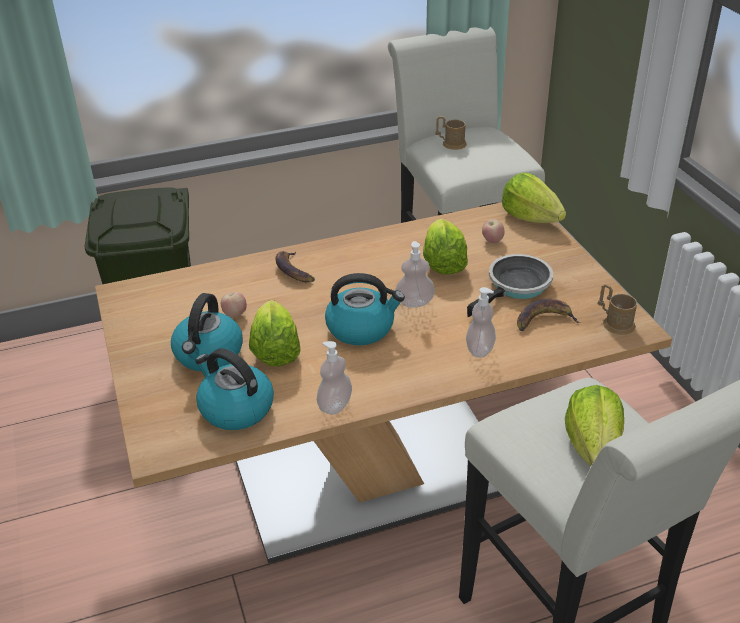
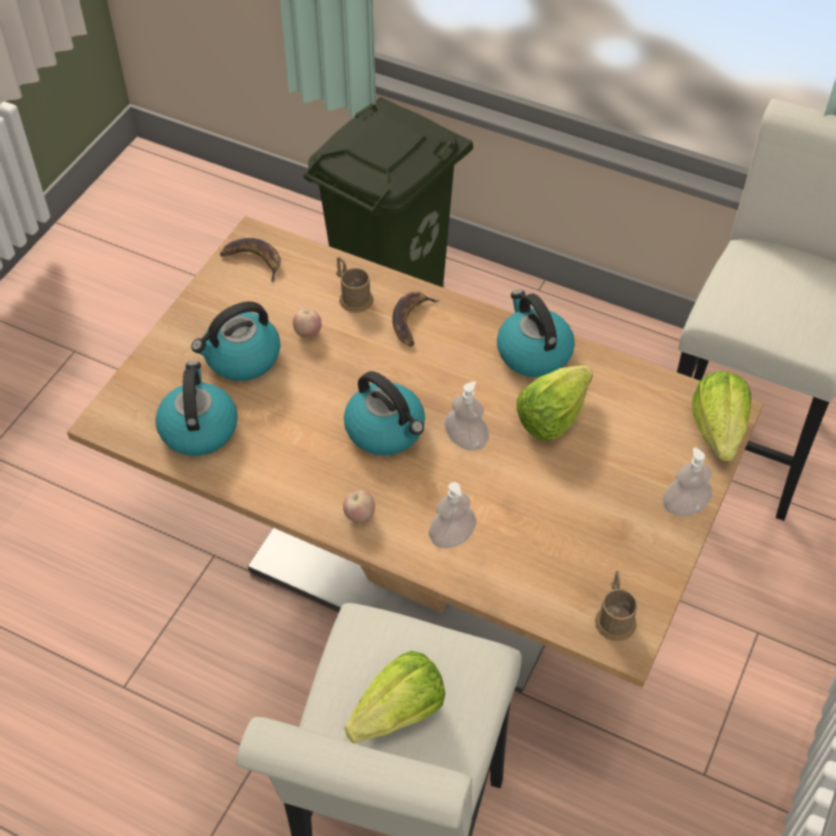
camera: 45 degrees right, 15 degrees up
lettuce [249,300,300,367] -> none
soap dispenser [317,341,352,415] -> soap dispenser moved to [663,448,712,516]
brown mug [435,116,467,150] -> brown mug moved to [336,257,374,313]
frying pan [467,254,553,317] -> none
apple [482,219,505,243] -> apple moved to [343,490,375,523]
banana [517,299,580,331] -> banana moved to [220,238,281,283]
none -> kettle [497,290,575,377]

